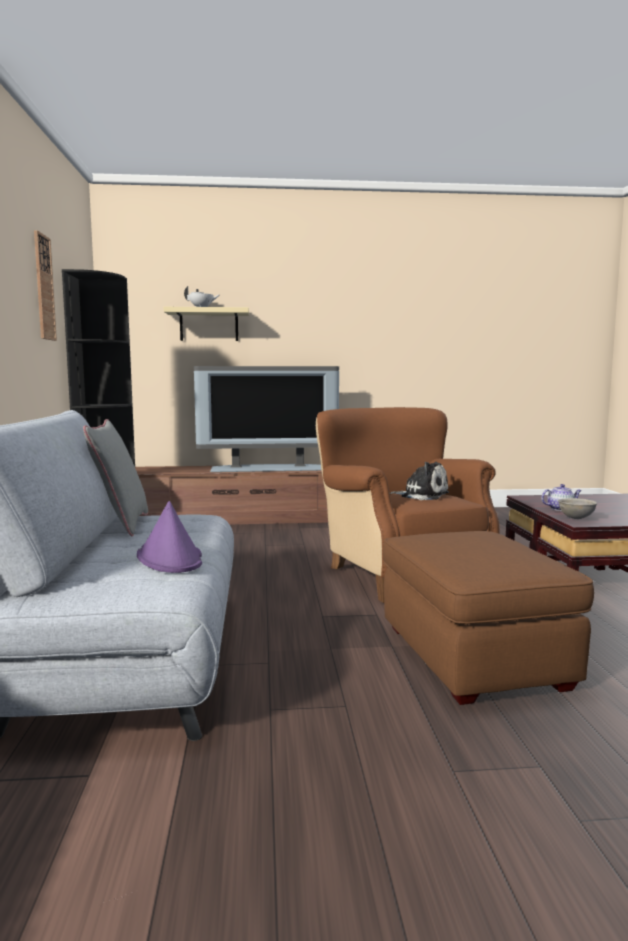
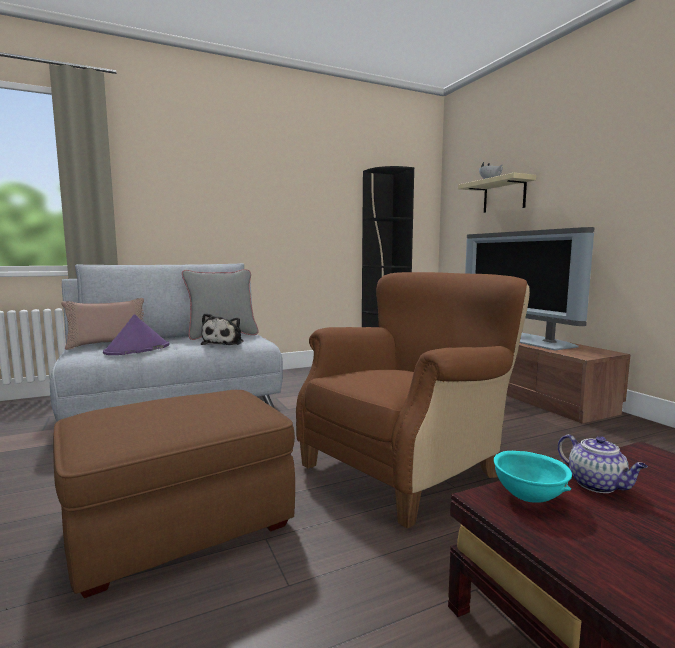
camera: 70 degrees right, 0 degrees up
wall clock [34,230,57,341] -> none
plush toy [390,462,449,500] -> plush toy moved to [201,313,244,345]
grey bowl [558,498,597,519] -> turquoise bowl [494,451,572,503]
none -> beige pillow [61,298,144,350]

